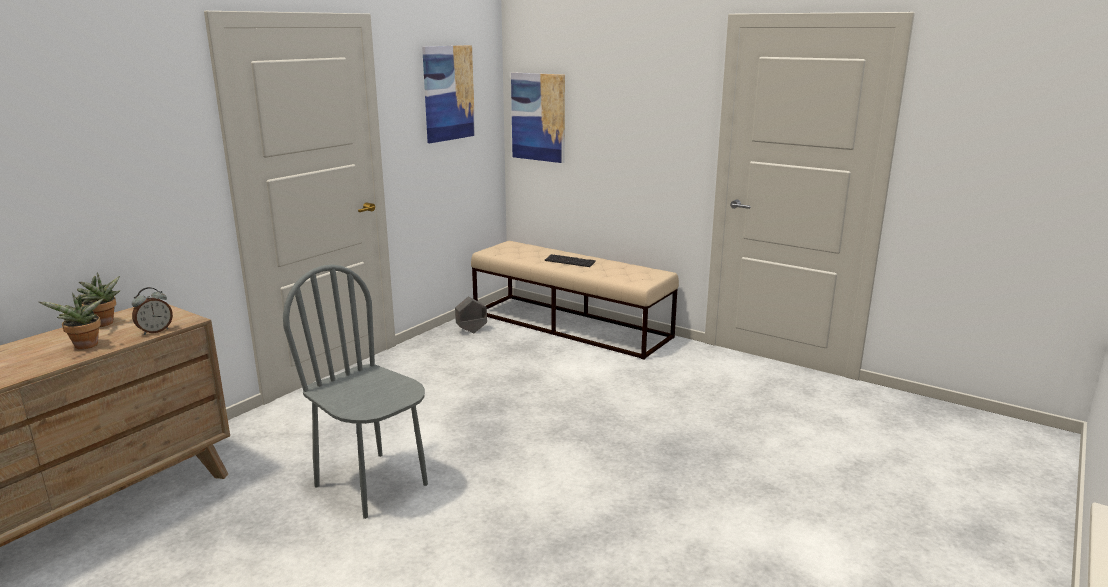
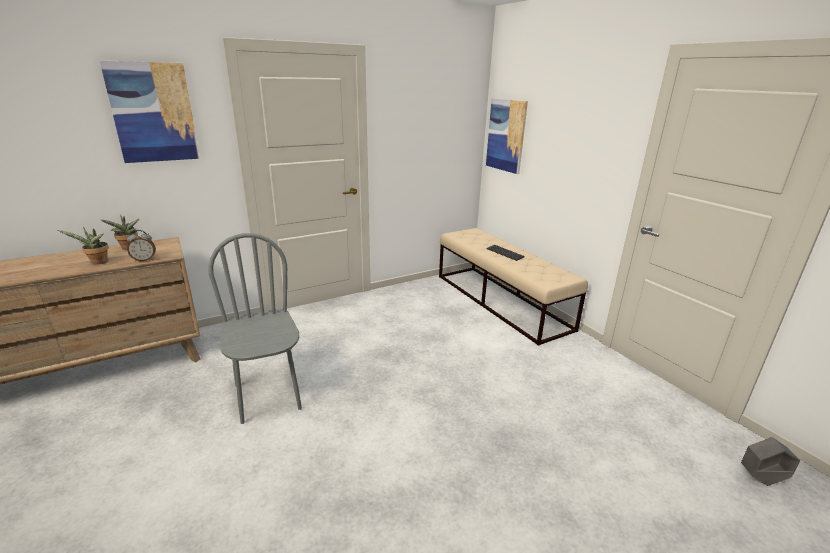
camera: 25 degrees right, 5 degrees up
picture [422,45,475,143] -> picture moved to [100,61,200,163]
grey planter [455,297,487,333] -> grey planter moved to [741,437,800,486]

